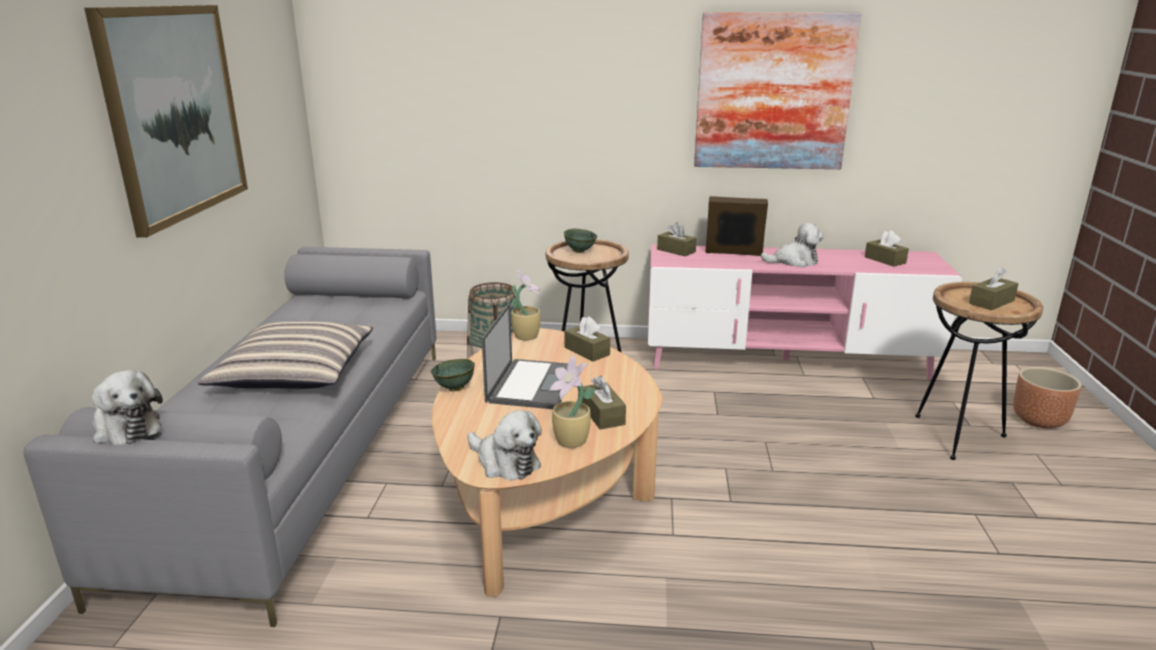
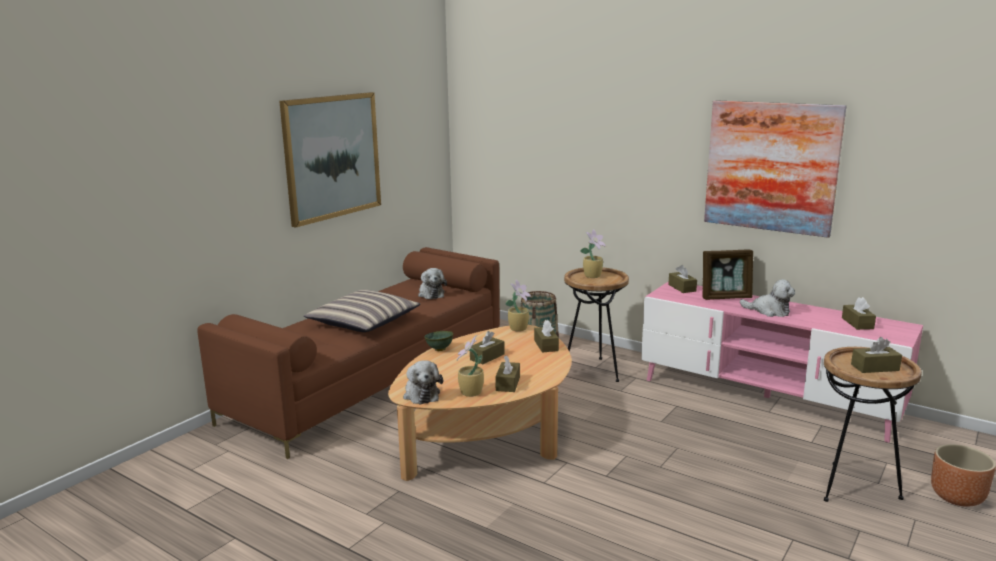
camera: 30 degrees right, 5 degrees down
grey sofa [24,247,436,627] -> brown sofa [197,247,500,459]
plush toy [92,370,163,445] -> plush toy moved to [418,268,447,299]
laptop [482,303,568,409] -> brown tissue box [470,331,505,364]
green bowl [564,229,597,253] -> potted plant [580,229,606,278]
picture frame [705,196,768,256] -> picture frame turned 135 degrees clockwise [702,249,753,300]

